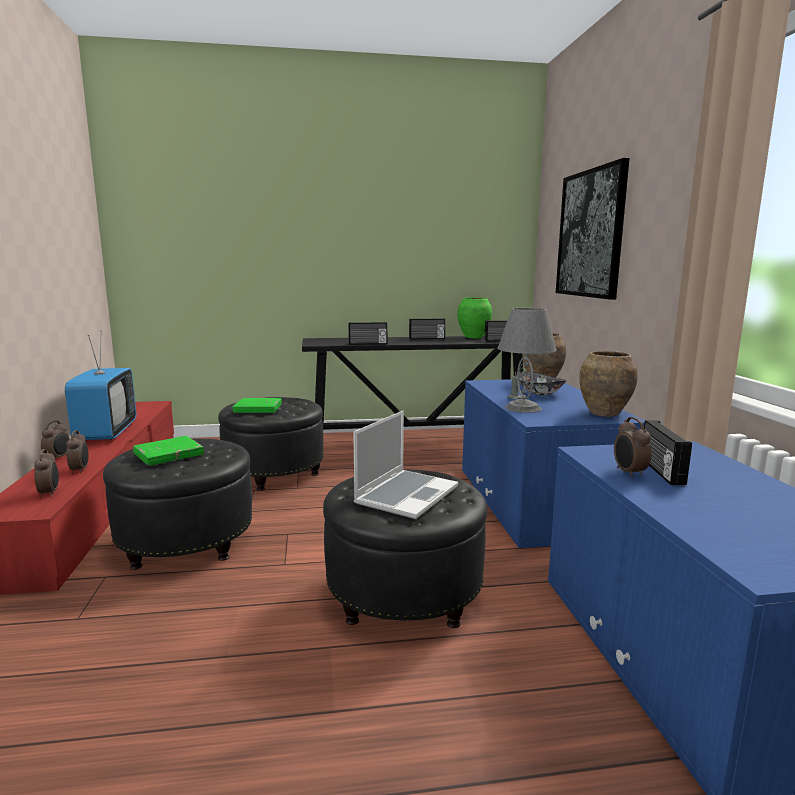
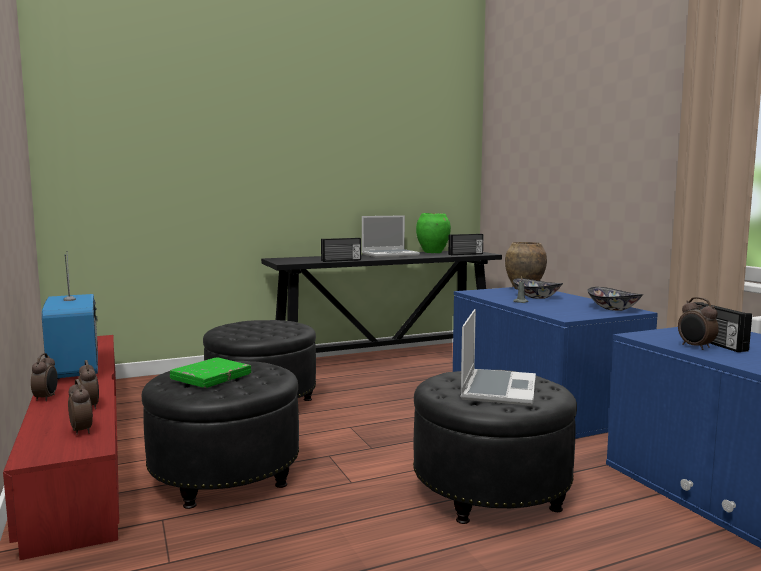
camera: 15 degrees left, 5 degrees down
green book [233,398,282,413] -> none
radio [409,318,446,339] -> laptop [362,215,420,258]
grey table lamp [497,308,557,413] -> none
picture [556,158,629,300] -> none
brown vase [579,351,638,417] -> bowl [587,287,643,311]

